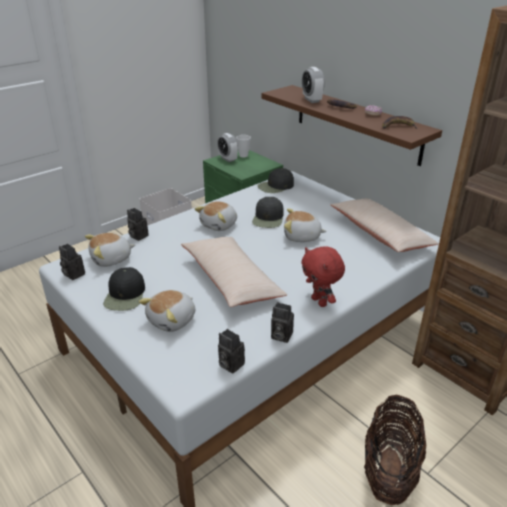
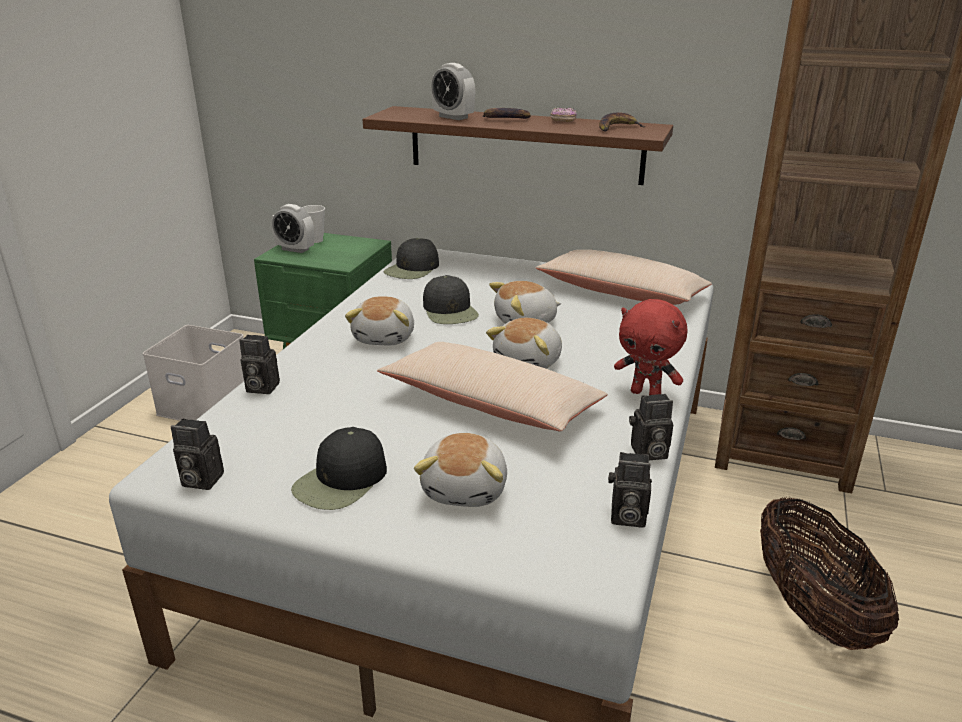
camera: 30 degrees left, 5 degrees down
plush toy [85,233,135,267] -> plush toy moved to [486,318,562,369]
black cap [103,267,145,311] -> black cap turned 60 degrees clockwise [291,427,387,510]

